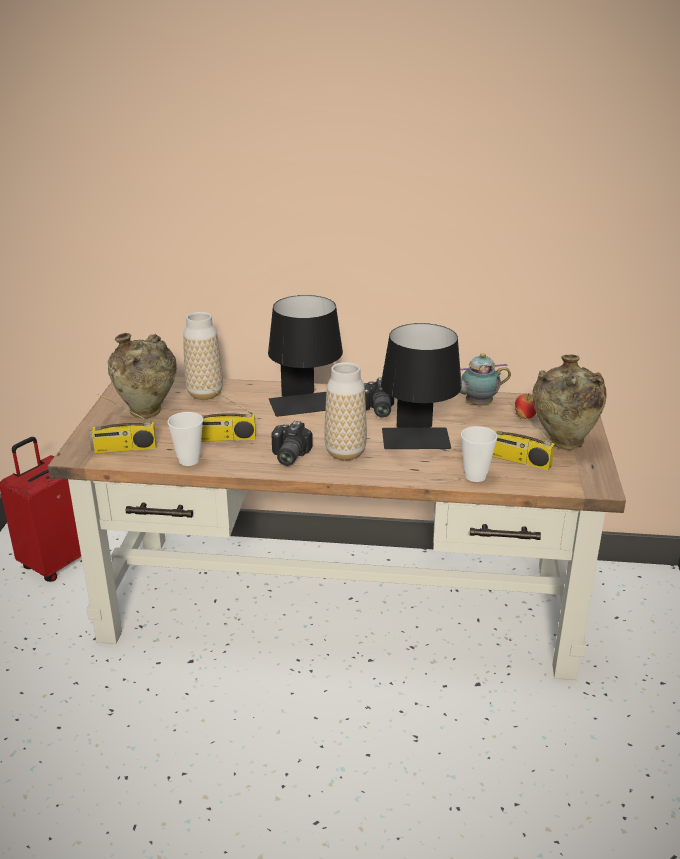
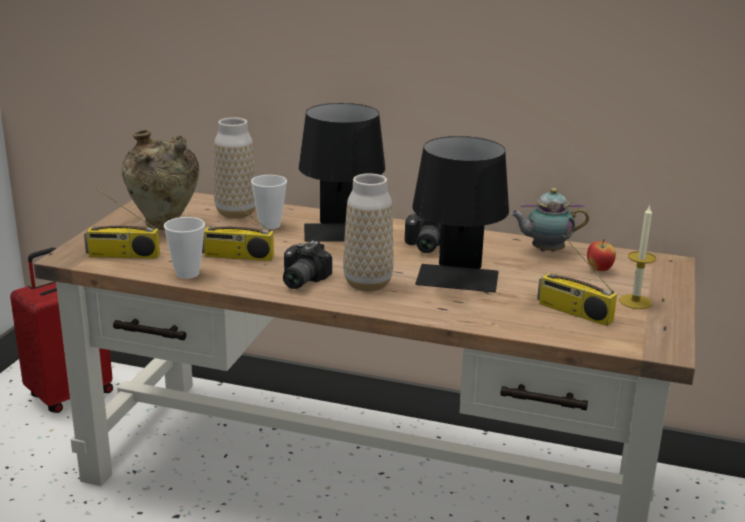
camera: 10 degrees right, 5 degrees down
cup [461,426,498,482] -> cup moved to [251,175,287,229]
beige vase [532,355,606,450] -> candle [619,205,656,309]

